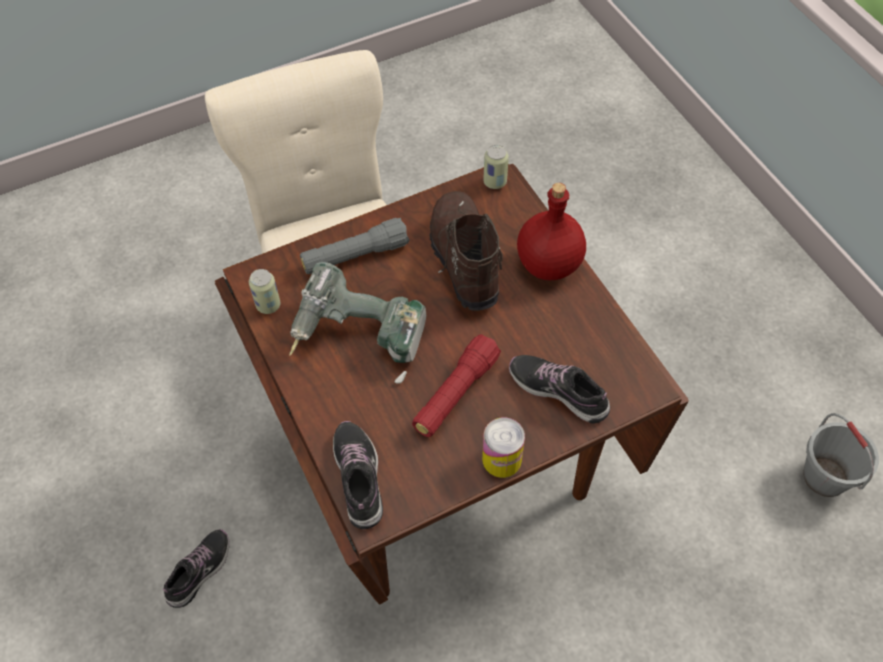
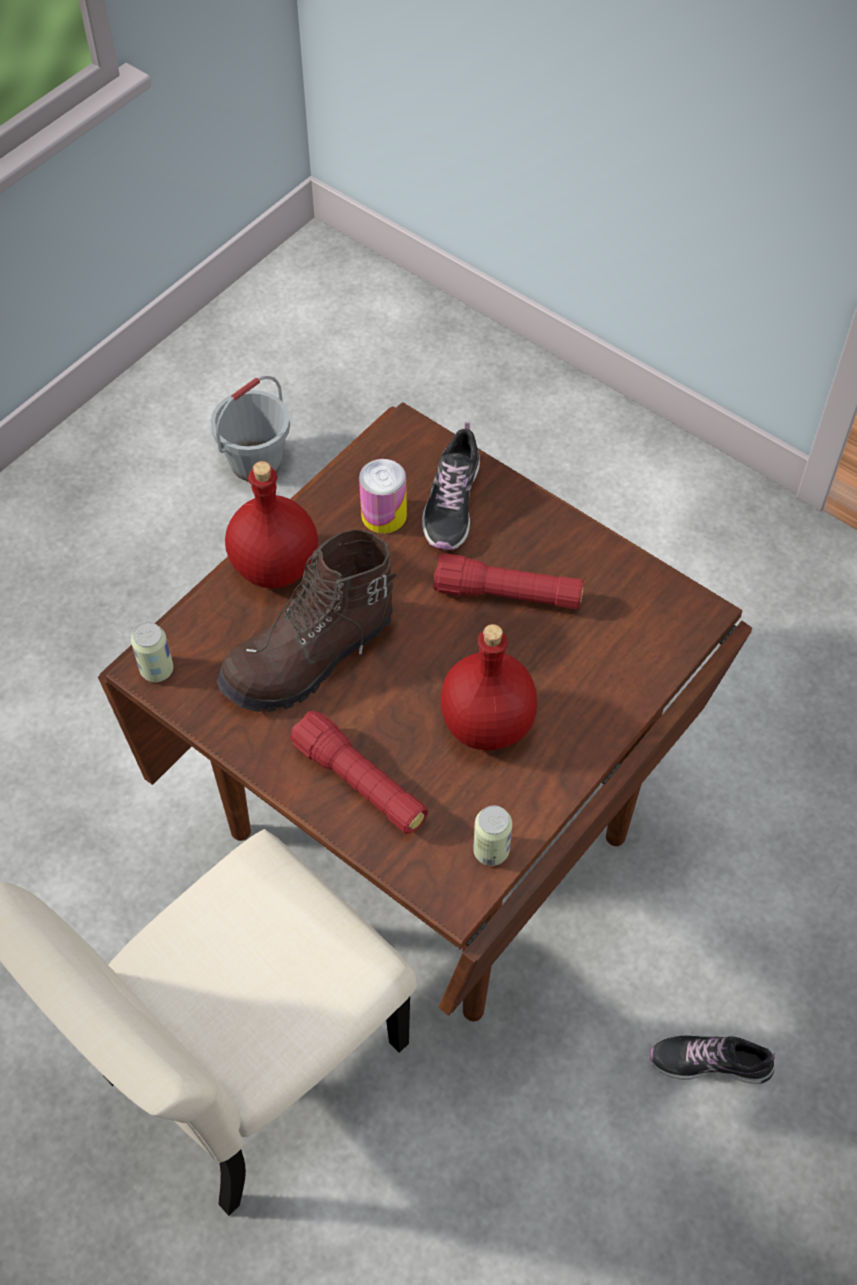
camera: 115 degrees left, 0 degrees up
power drill [289,262,426,384] -> red bottle [440,624,537,750]
grey flashlight [300,218,410,274] -> red flashlight [290,711,428,834]
shoe [333,421,383,529] -> none
can [482,418,525,478] -> can moved to [359,459,407,534]

